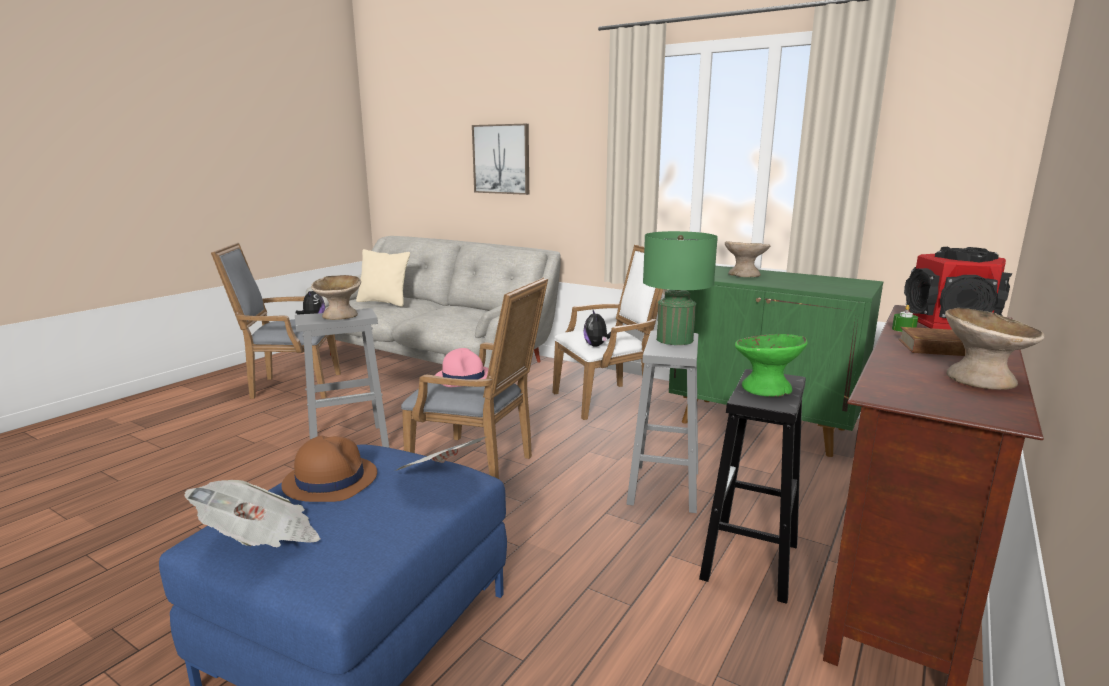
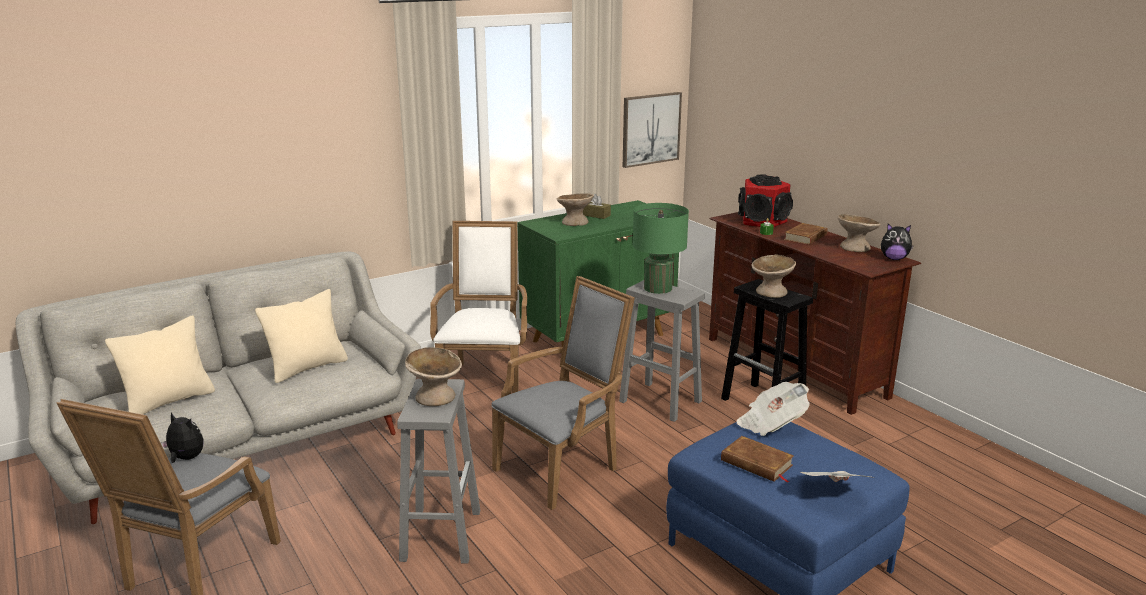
camera: 65 degrees left, 5 degrees up
brown hat [281,436,377,502] -> brown book [721,436,794,483]
pink hat [435,348,489,387] -> none
picture [472,124,529,195] -> picture moved to [623,92,682,168]
plush toy [583,310,611,346] -> plush toy moved to [881,224,914,260]
green bowl [735,334,807,397] -> beige bowl [751,254,796,298]
none -> beige pillow [255,289,348,383]
none -> brown tissue box [583,194,611,219]

